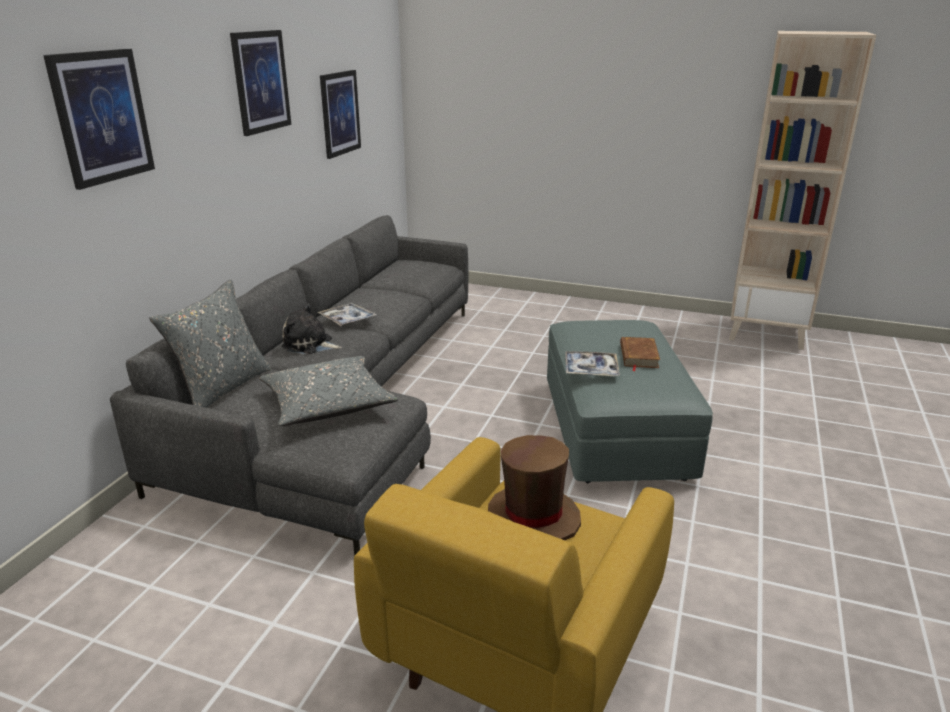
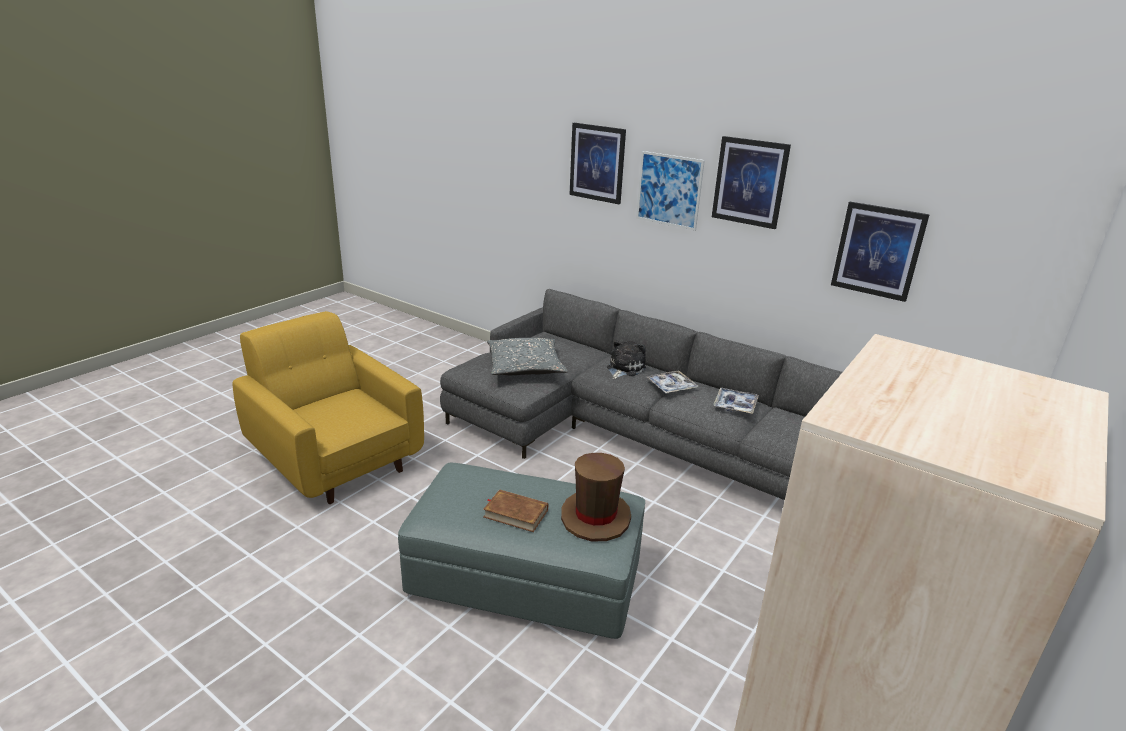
camera: 105 degrees right, 0 degrees up
grey pillow [149,279,272,408] -> none
brown hat [488,435,581,540] -> brown hat moved to [561,453,631,541]
tray [565,351,620,376] -> tray moved to [713,388,759,414]
none -> picture [636,151,705,231]

